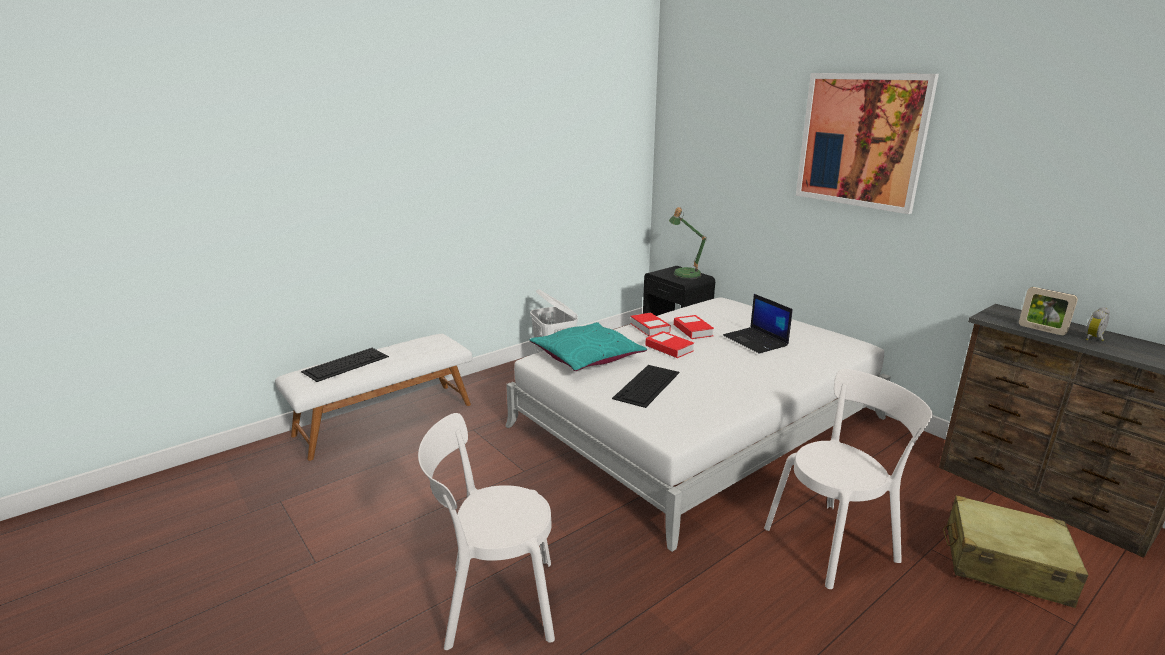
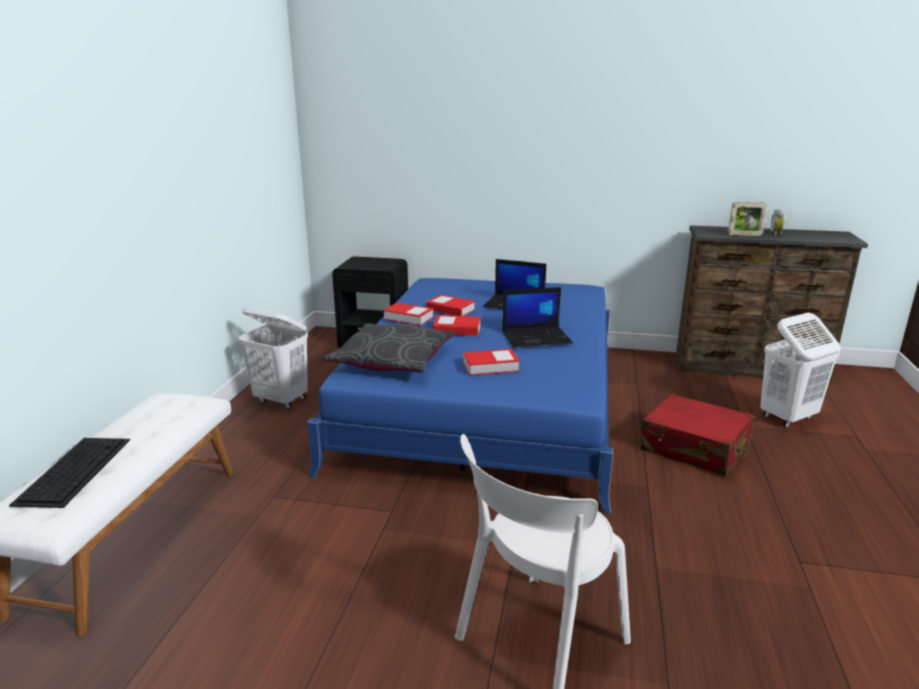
camera: 40 degrees left, 0 degrees up
white bed [505,297,891,552] -> blue bed [307,278,613,513]
turquoise pillow [530,322,647,371] -> grey pillow [323,323,455,373]
keyboard [612,365,680,408] -> book [463,349,520,375]
table lamp [669,207,707,279] -> none
white chair [764,369,933,589] -> red suitcase [641,394,754,476]
picture [796,73,939,214] -> none
beige suitcase [943,495,1088,608] -> white laundry basket [760,313,840,427]
none -> laptop [503,287,573,348]

